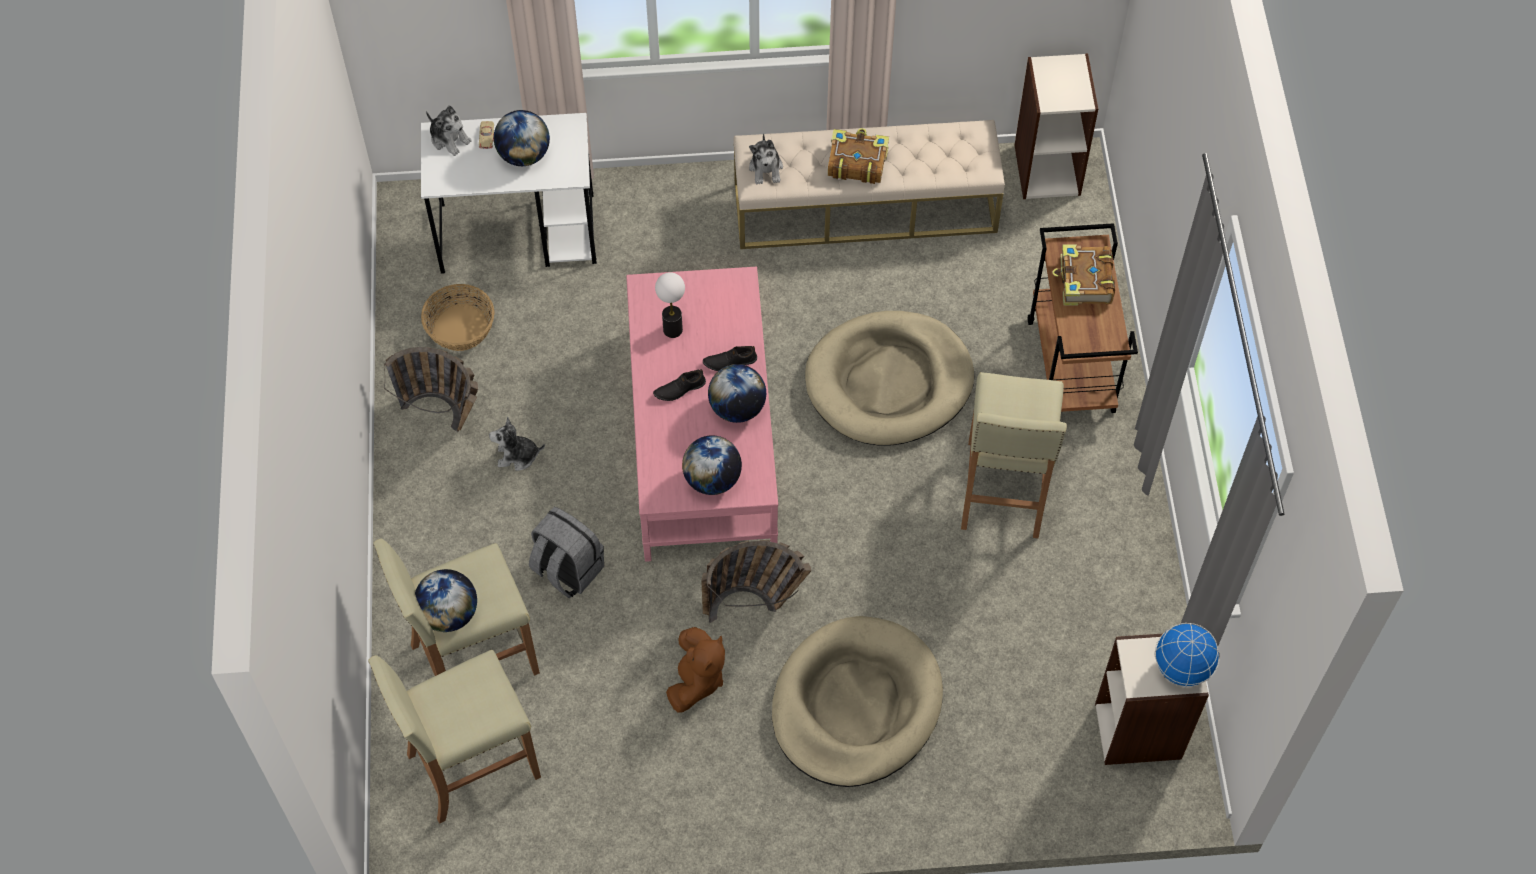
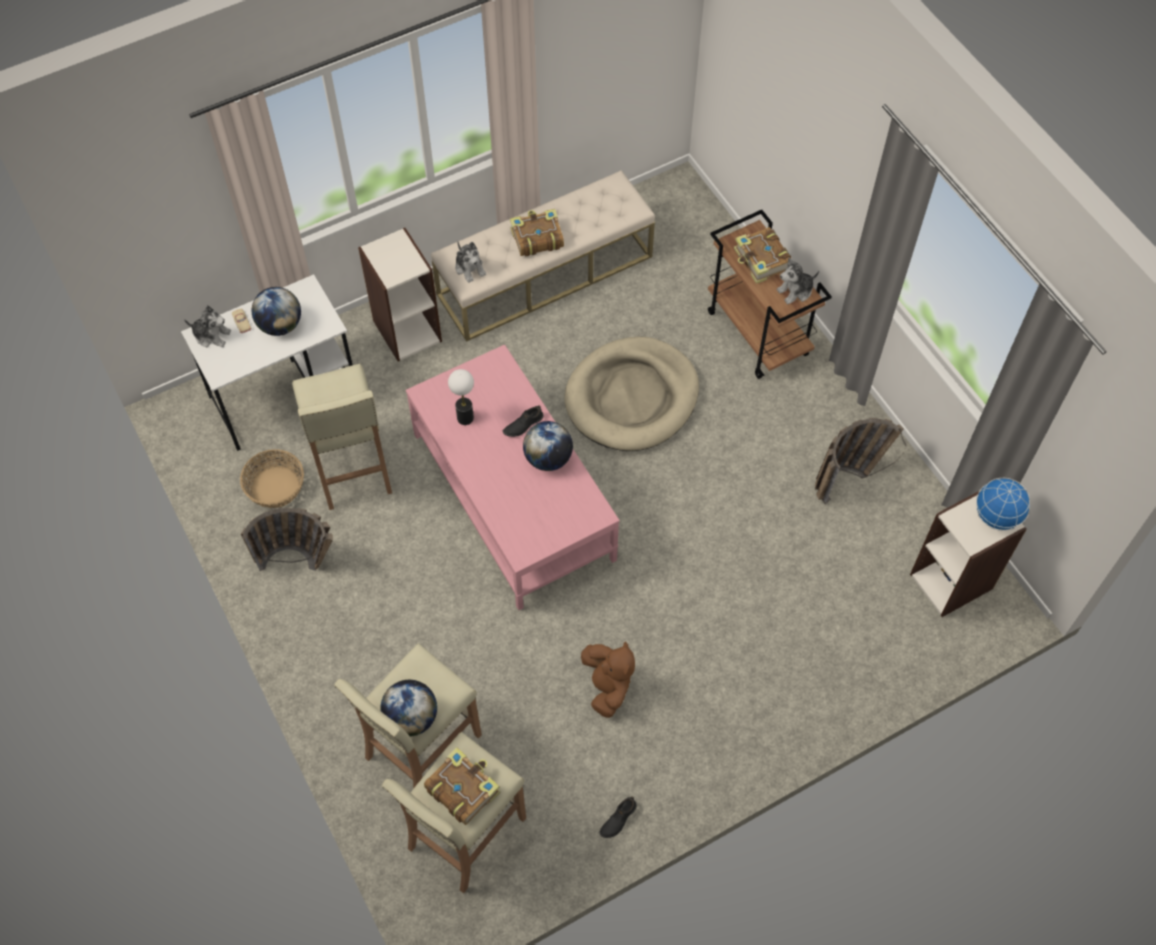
camera: 25 degrees left, 0 degrees up
plush toy [489,417,545,471] -> plush toy moved to [777,257,819,304]
grey backpack [529,507,604,598] -> none
black shoe [653,369,706,401] -> black shoe moved to [600,796,637,838]
globe [682,435,742,495] -> none
basket [701,540,812,623] -> basket moved to [815,418,906,505]
beige dog bed [772,616,943,787] -> none
beige stool [961,372,1067,538] -> beige stool moved to [292,364,392,510]
bookcase [1014,54,1098,199] -> bookcase moved to [358,228,442,361]
none -> book [424,747,500,825]

